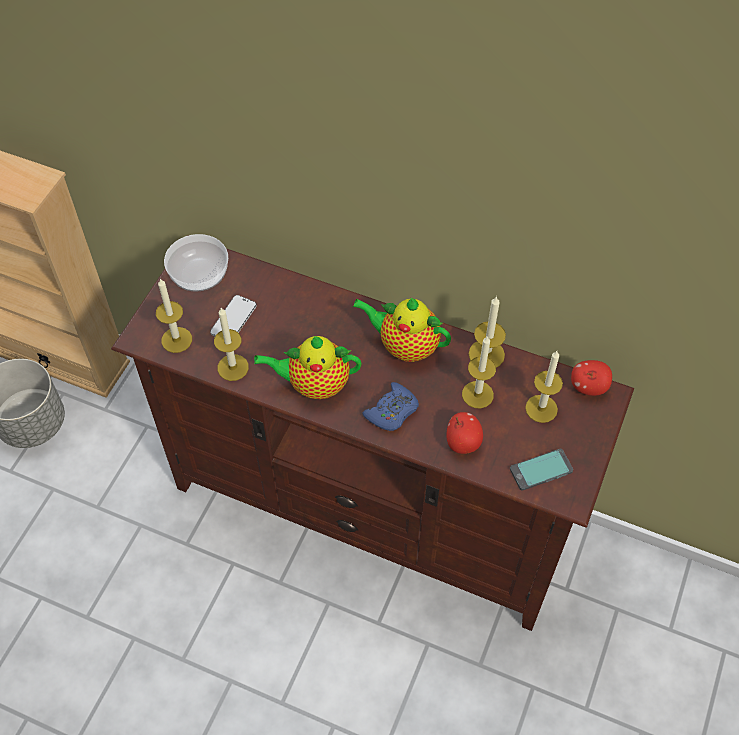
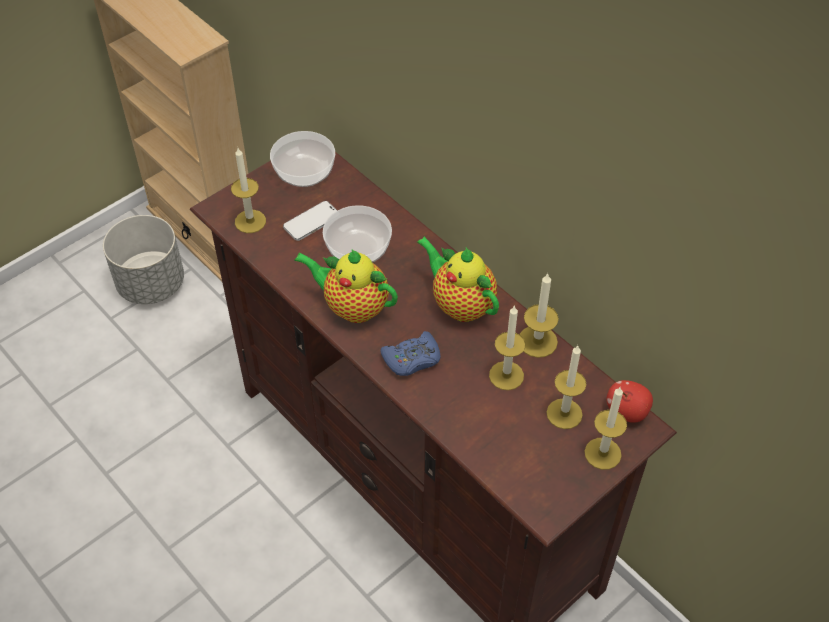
camera: 25 degrees right, 5 degrees down
candle [214,308,249,381] -> candle moved to [585,387,627,470]
apple [446,412,483,454] -> none
phone [510,449,573,491] -> none
none -> bowl [323,205,392,263]

